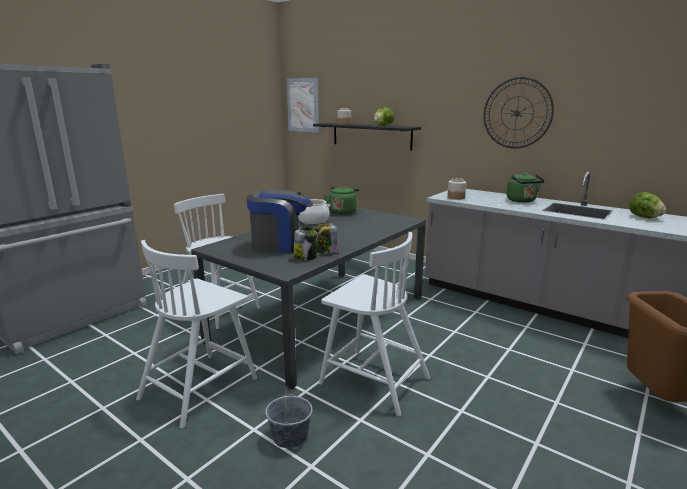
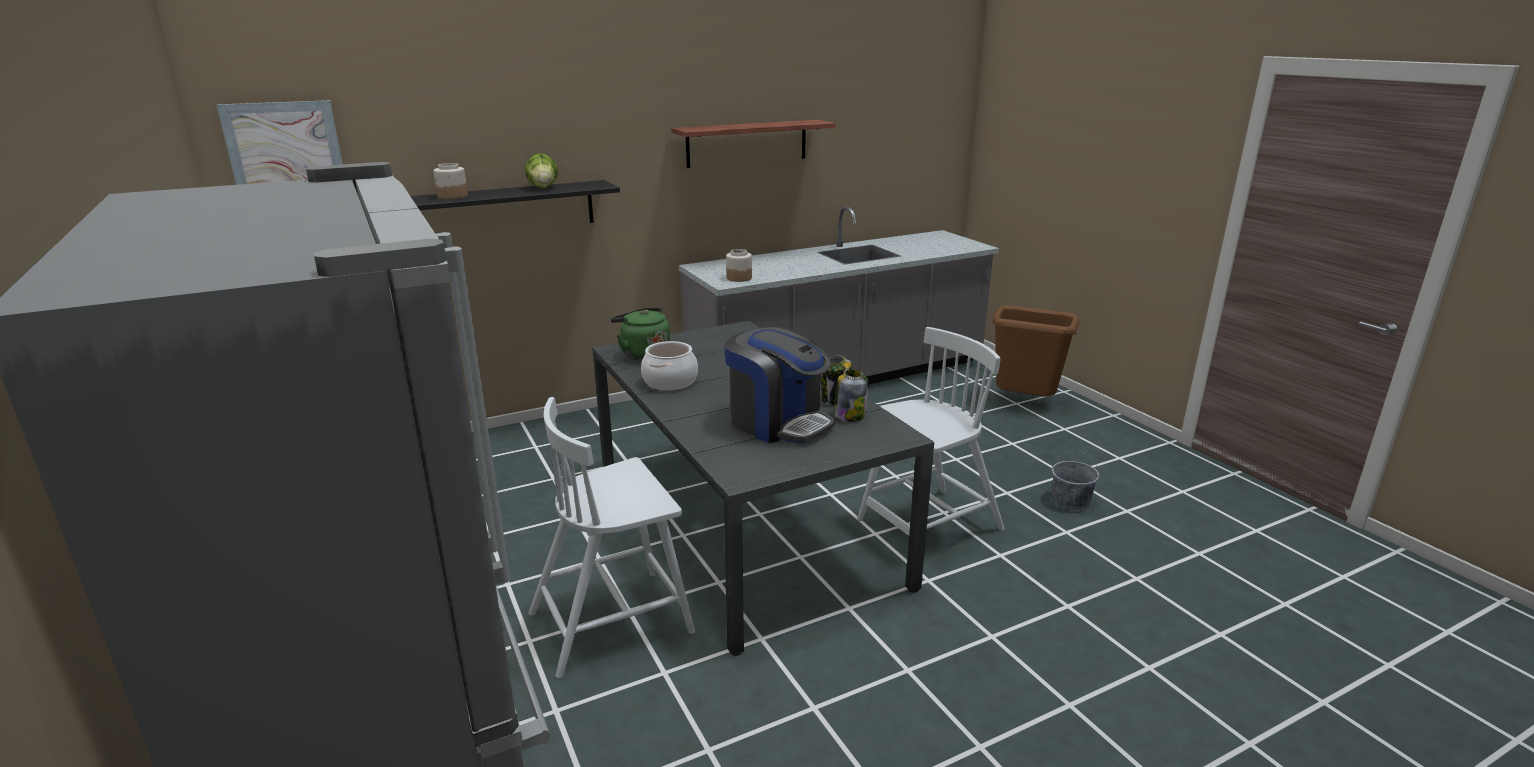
camera: 65 degrees left, 5 degrees up
white chair [136,240,257,428] -> none
coffee machine [247,190,313,253] -> coffee machine turned 105 degrees clockwise [724,327,835,443]
grey bucket [265,386,313,448] -> grey bucket moved to [1052,451,1100,510]
wall clock [483,77,554,148] -> shelf [671,120,835,168]
green kettle [506,173,545,202] -> none
lettuce [629,192,666,218] -> none

